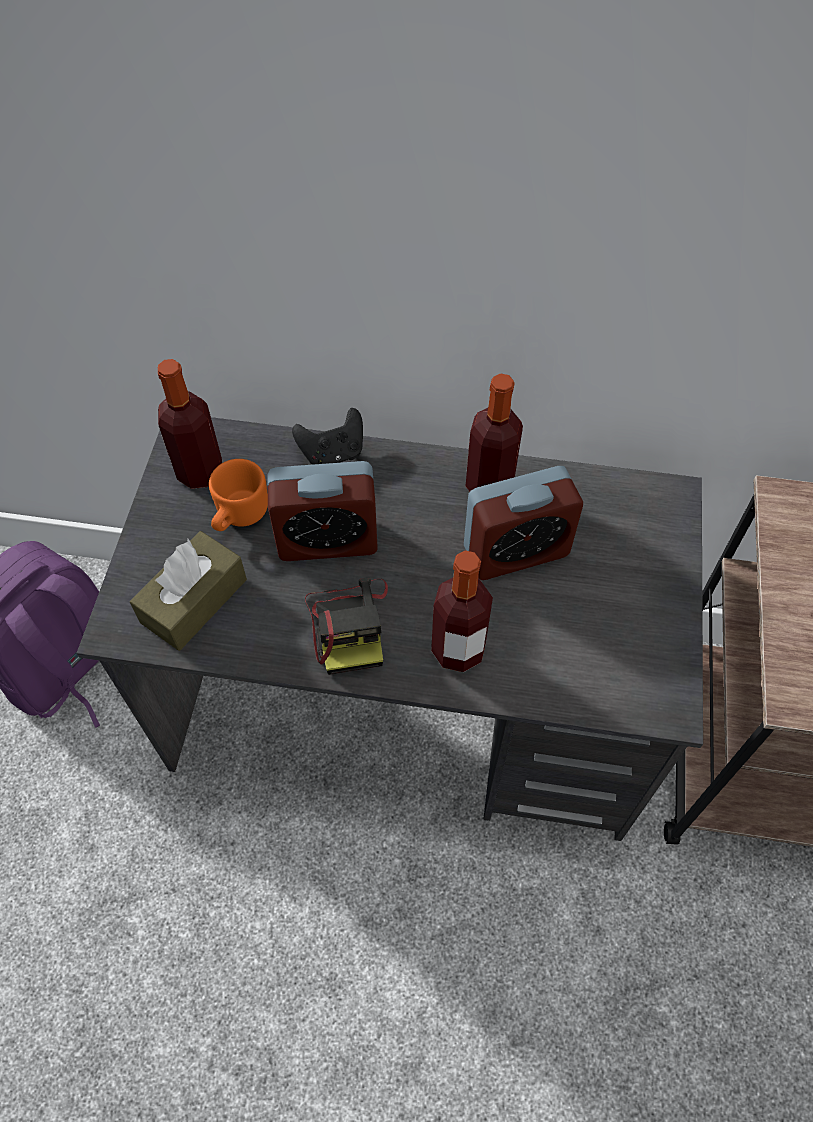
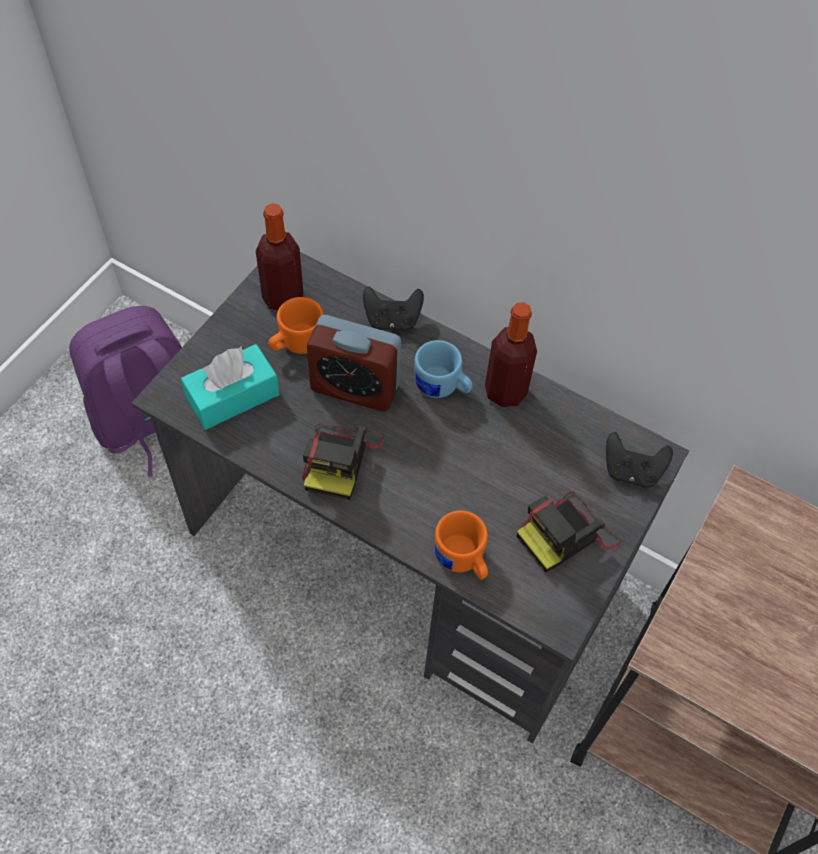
camera: 20 degrees right, 0 degrees up
brown tissue box [130,531,247,651] -> turquoise tissue box [181,344,279,430]
bottle [431,550,493,672] -> none
alarm clock [464,466,583,580] -> none
none -> blue mug [414,340,473,398]
none -> orange mug [435,511,488,580]
none -> camera [517,491,620,573]
none -> black game controller [606,432,673,488]

